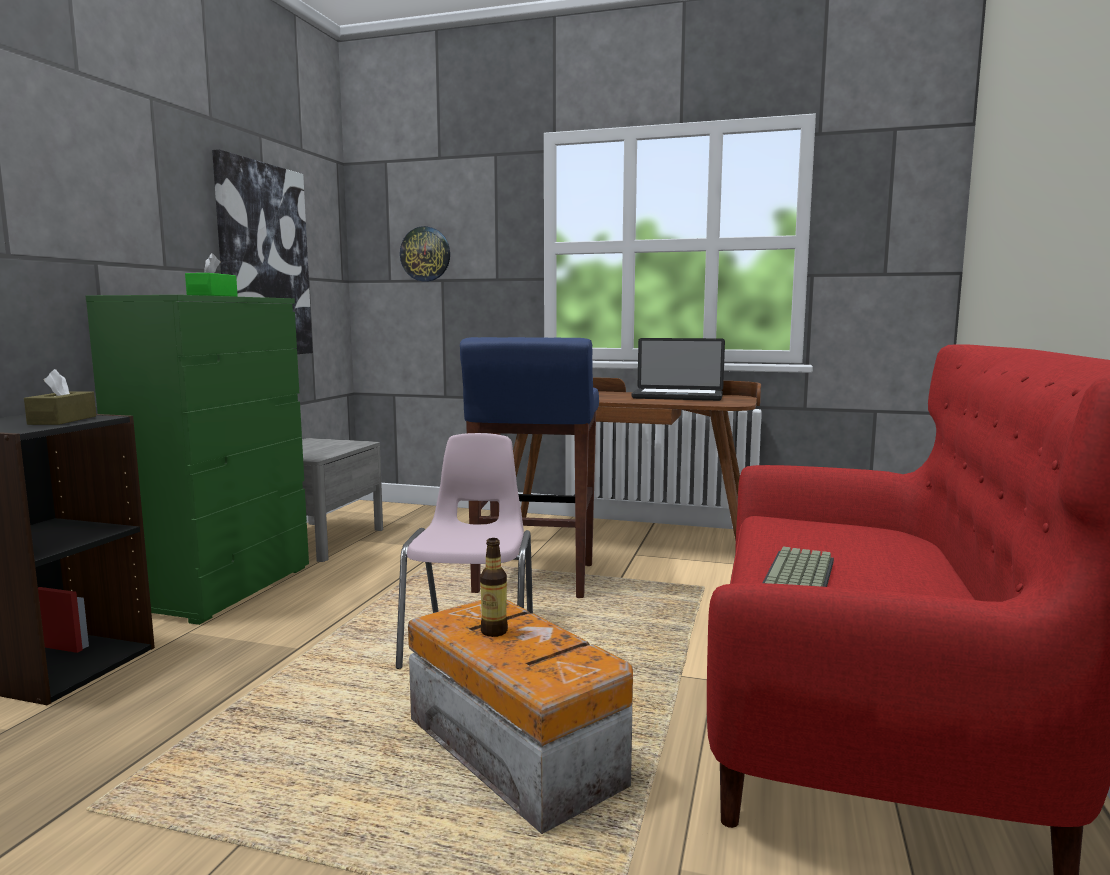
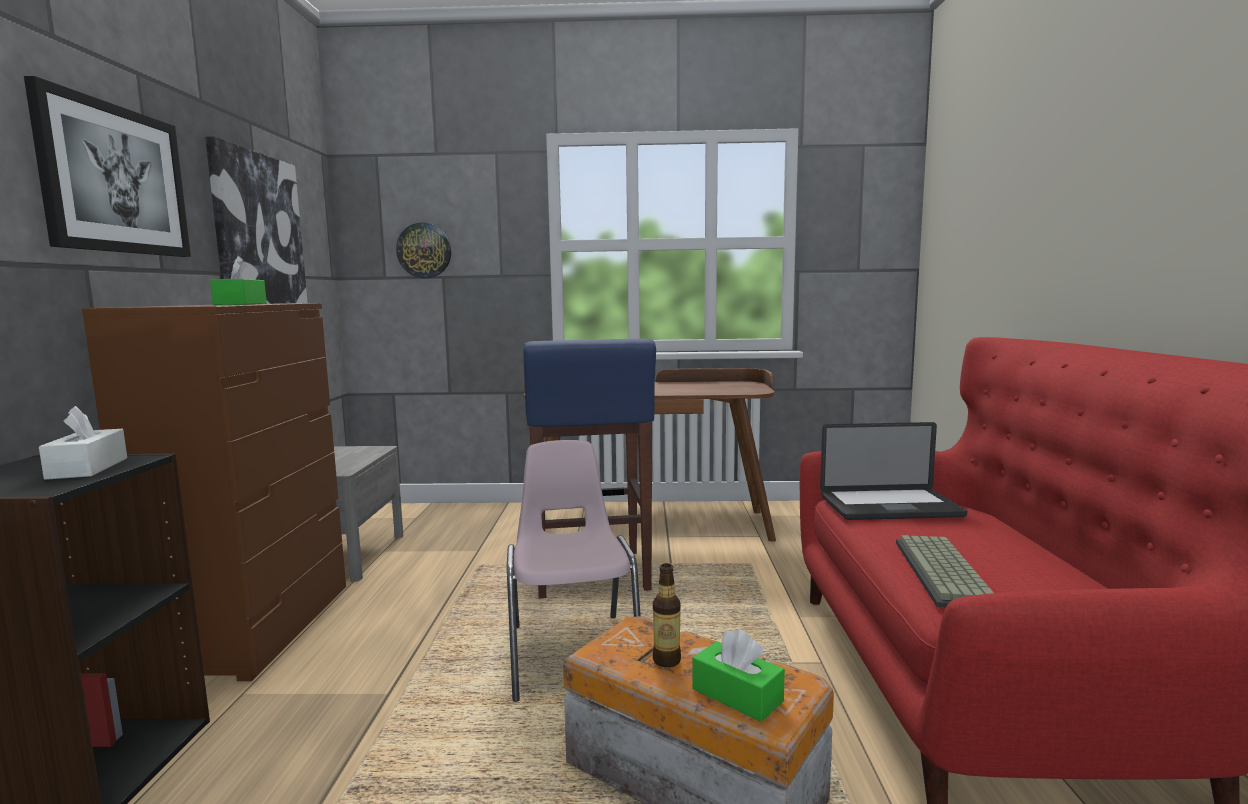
camera: 15 degrees left, 0 degrees up
brown tissue box [24,369,96,425] -> white tissue box [39,406,127,480]
green dresser [86,295,309,625] -> brown dresser [82,303,346,681]
laptop [631,338,725,401] -> laptop moved to [820,422,967,520]
none -> picture [24,76,191,257]
none -> green tissue box [692,629,785,722]

